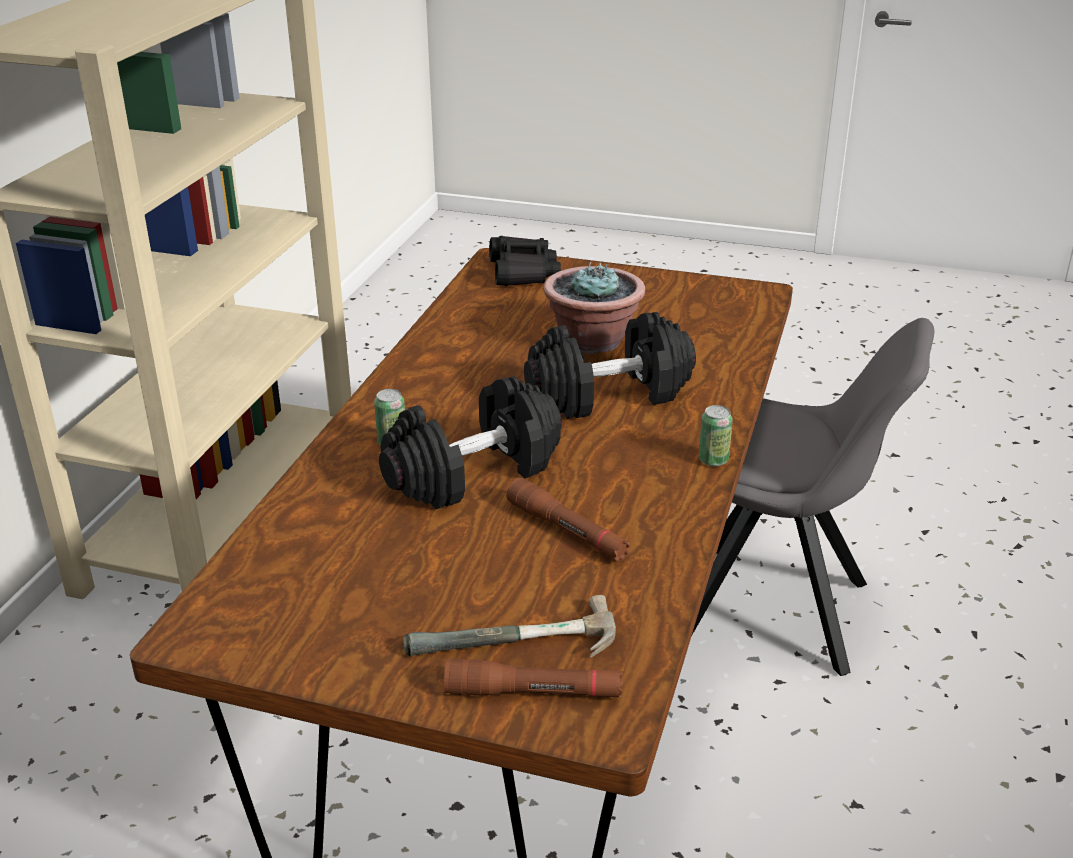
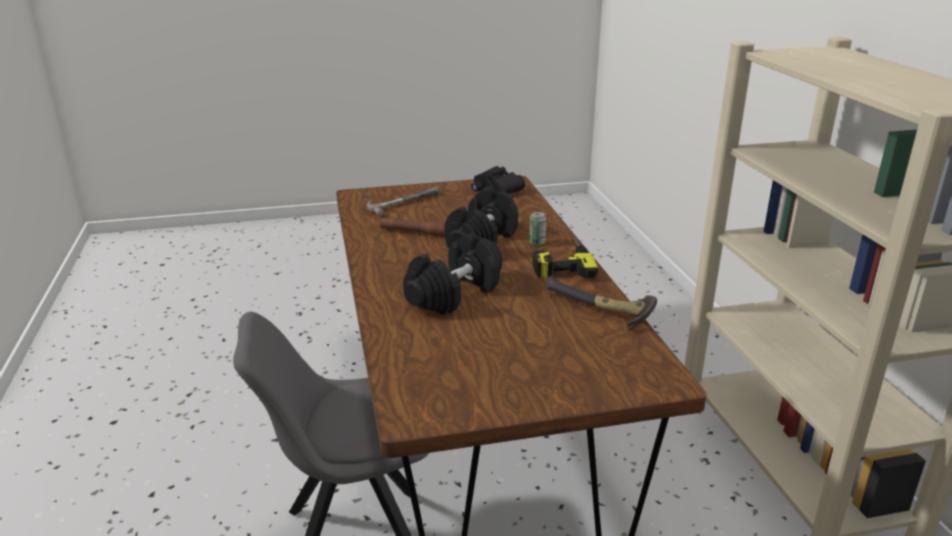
camera: 150 degrees right, 5 degrees down
brown flashlight [444,659,623,697] -> none
black binoculars [489,236,561,286] -> black binoculars moved to [471,166,525,194]
potted plant [543,262,645,354] -> none
can [699,405,733,466] -> none
none -> power drill [532,238,598,278]
none -> hammer [547,276,657,331]

